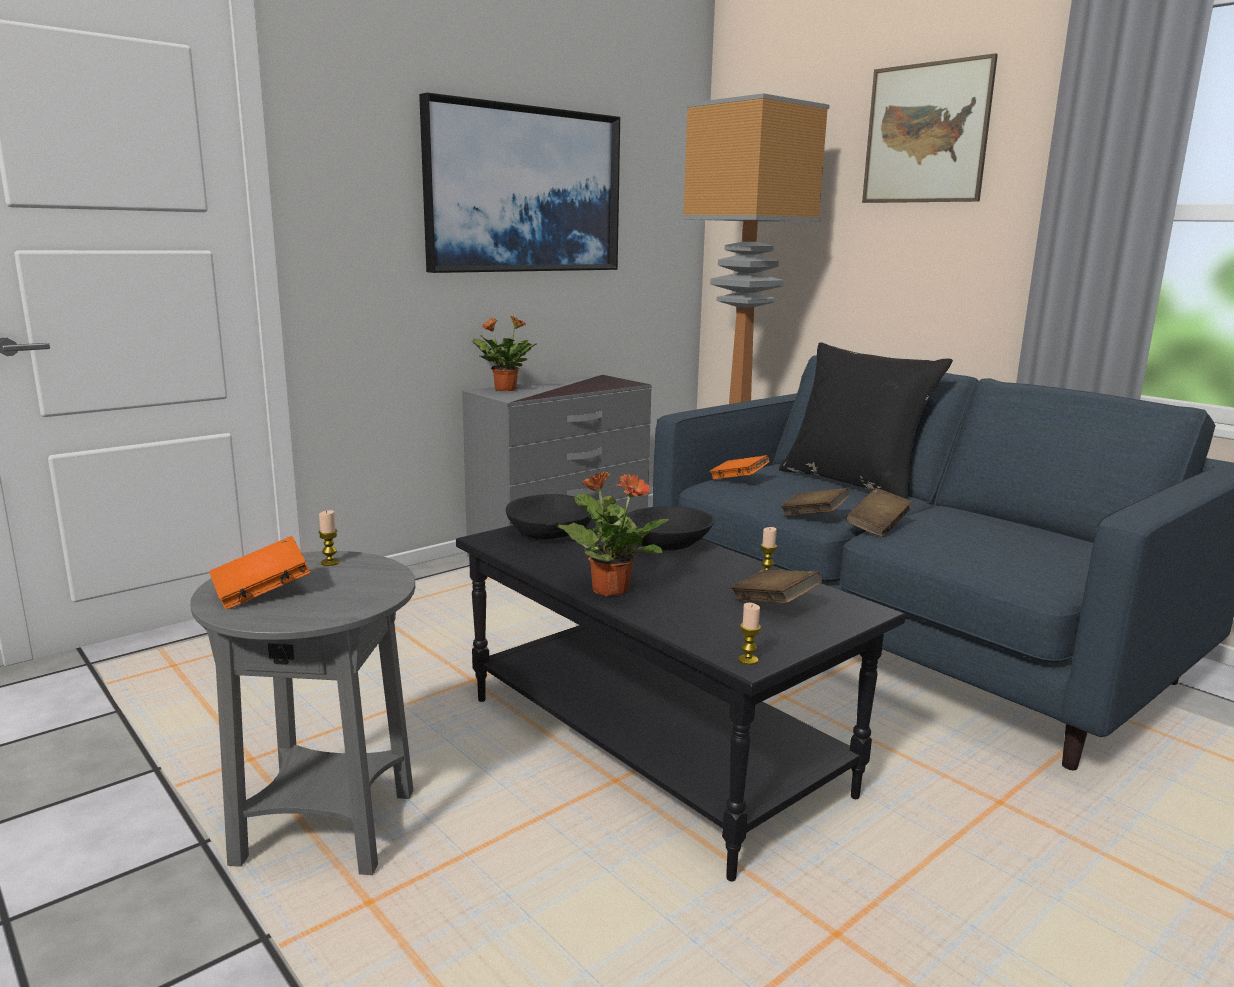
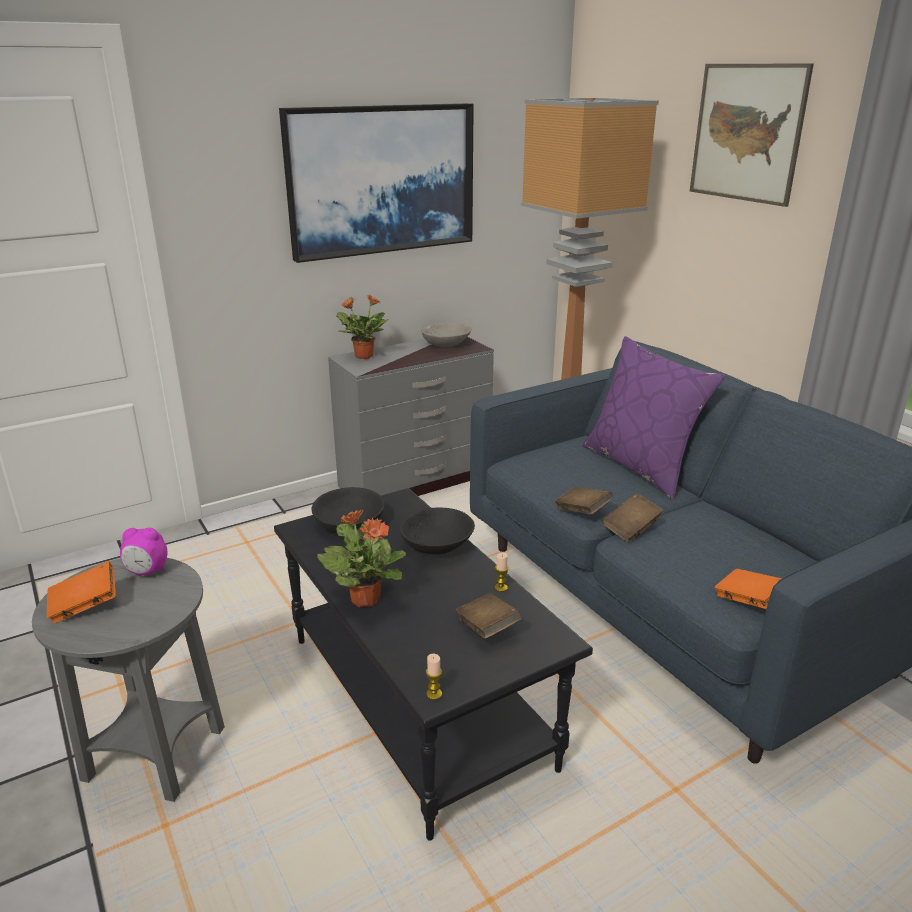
camera: 10 degrees right, 10 degrees up
candle [318,510,340,566] -> alarm clock [120,528,167,575]
orange book [710,455,769,479] -> orange book moved to [714,569,782,609]
black pillow [779,342,953,499] -> purple pillow [583,336,725,499]
none -> grey bowl [421,322,472,347]

